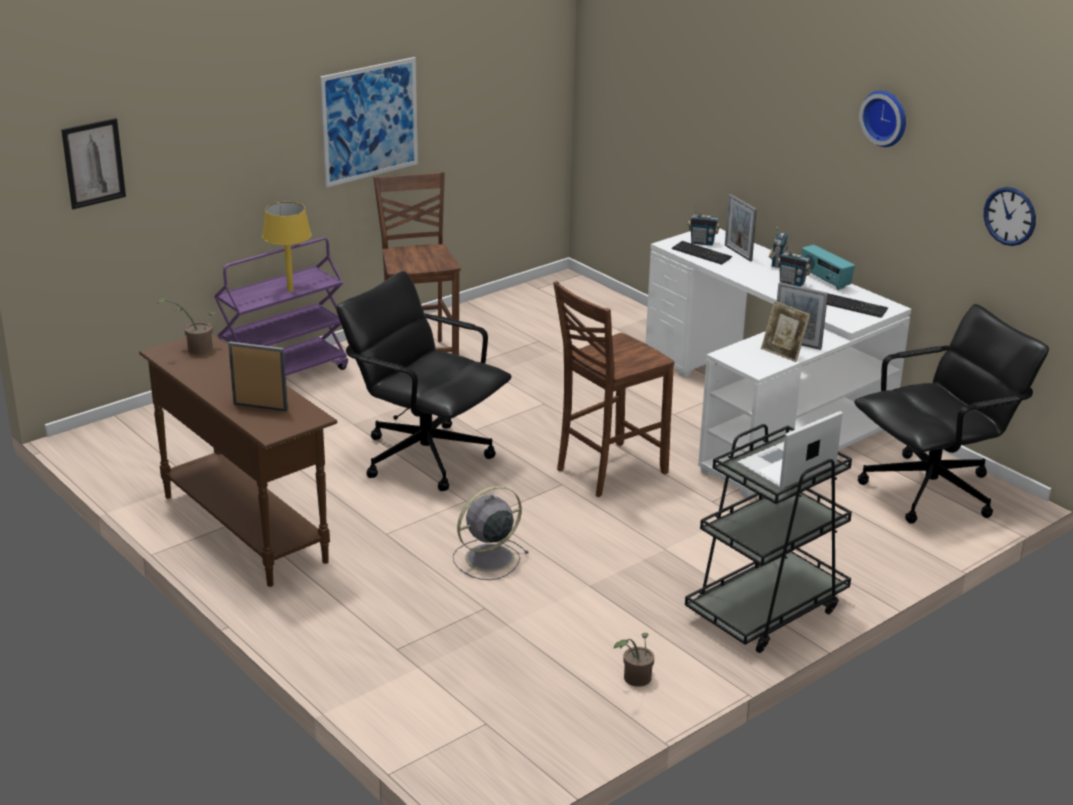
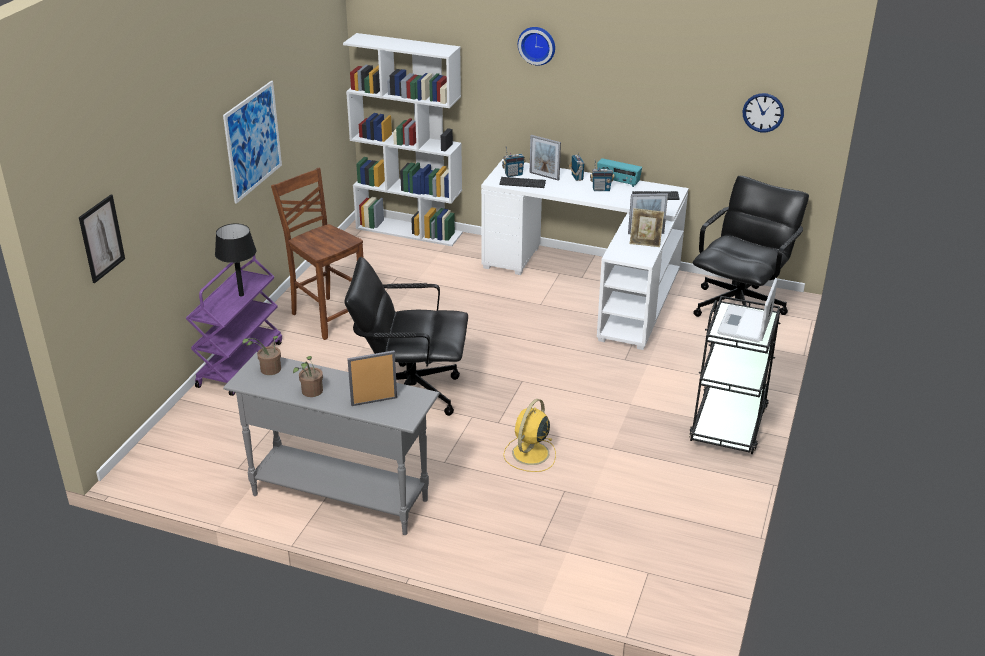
camera: 30 degrees left, 5 degrees up
brown console table [139,334,337,587] -> grey console table [223,352,440,535]
yellow table lamp [262,202,311,291] -> black table lamp [215,223,256,297]
grey fan [453,486,529,580] -> yellow fan [503,399,556,472]
brown chair [553,281,674,497] -> none
potted plant [614,633,654,687] -> potted plant moved to [293,356,323,397]
wall clock [859,90,906,147] -> wall clock moved to [518,27,555,66]
none -> white bookcase [343,33,463,246]

